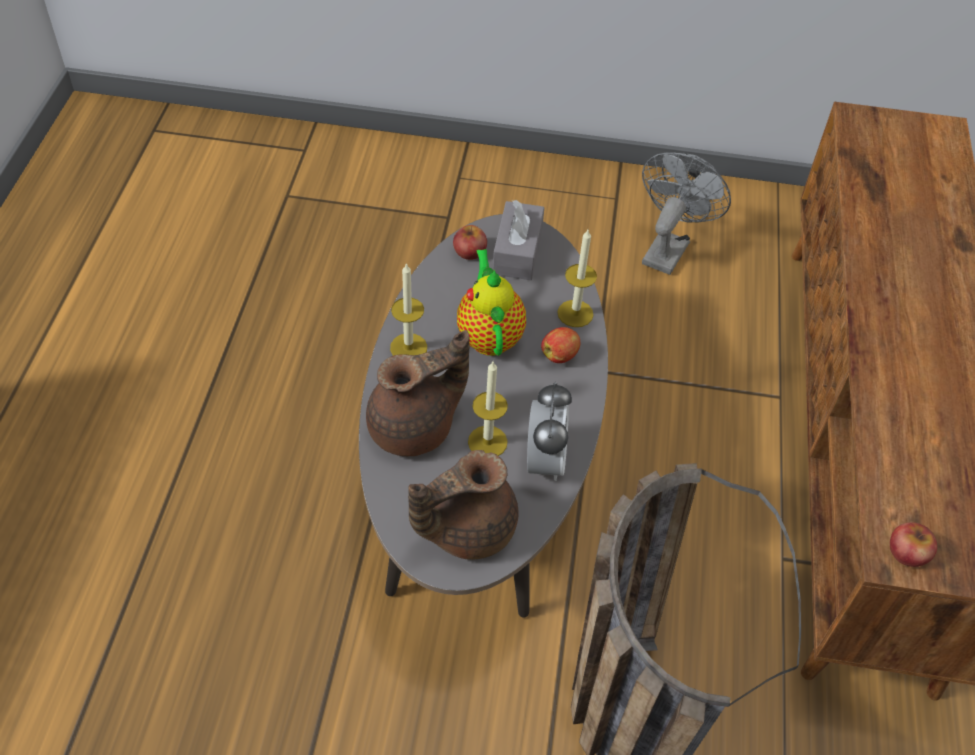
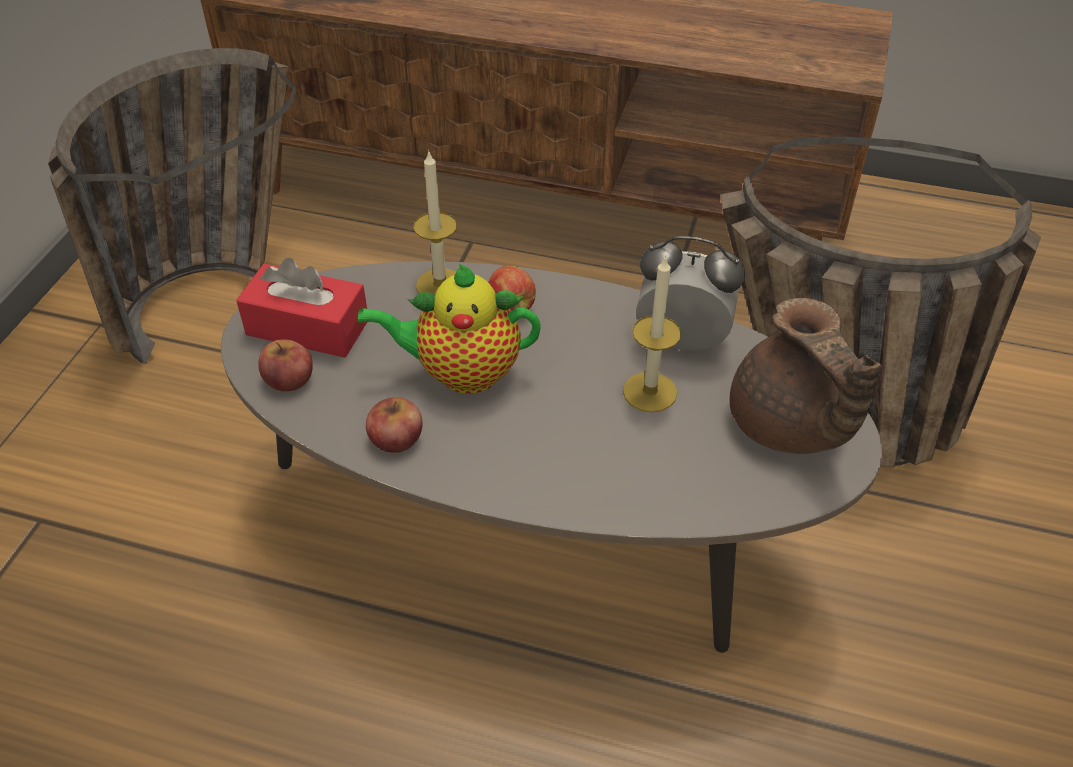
camera: 80 degrees left, 5 degrees down
brown teapot [366,330,469,456] -> none
candle [390,263,427,356] -> none
grey tissue box [493,200,545,280] -> red tissue box [236,258,367,358]
grey fan [642,153,731,275] -> basket [48,48,296,364]
apple [890,522,937,567] -> apple moved to [366,397,423,453]

